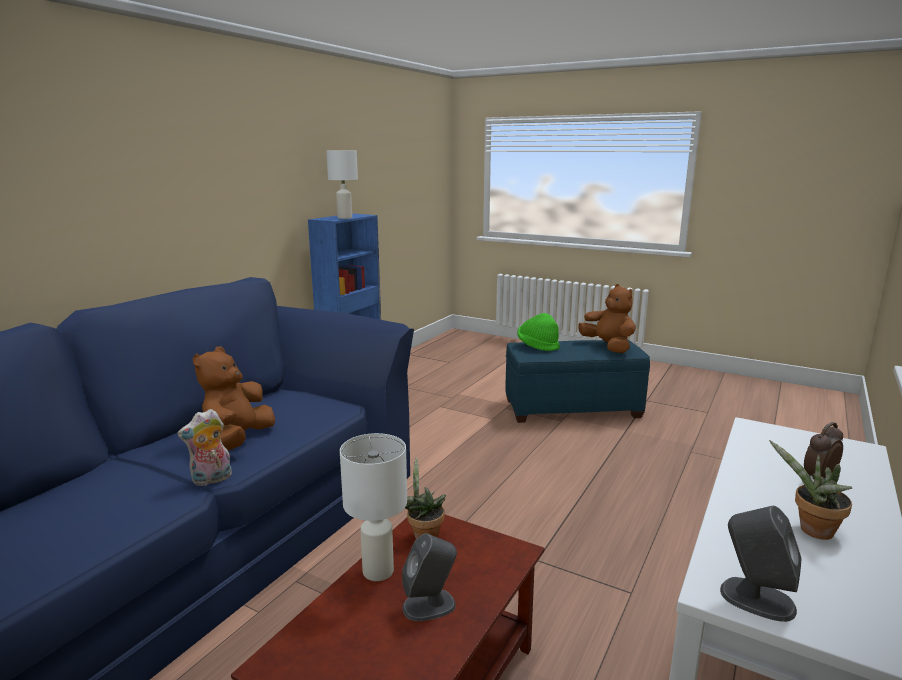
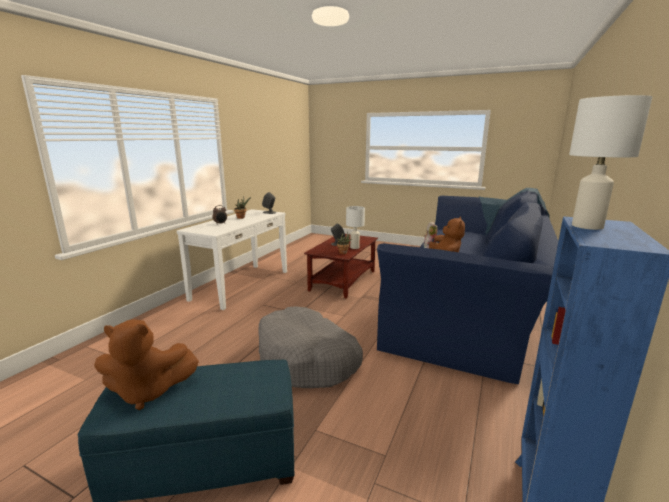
camera: 175 degrees right, 0 degrees up
green hat [517,313,560,351] -> none
brown plush toy [578,284,636,353] -> brown plush toy turned 60 degrees counterclockwise [94,319,199,410]
none -> grey dog bed [259,306,363,388]

